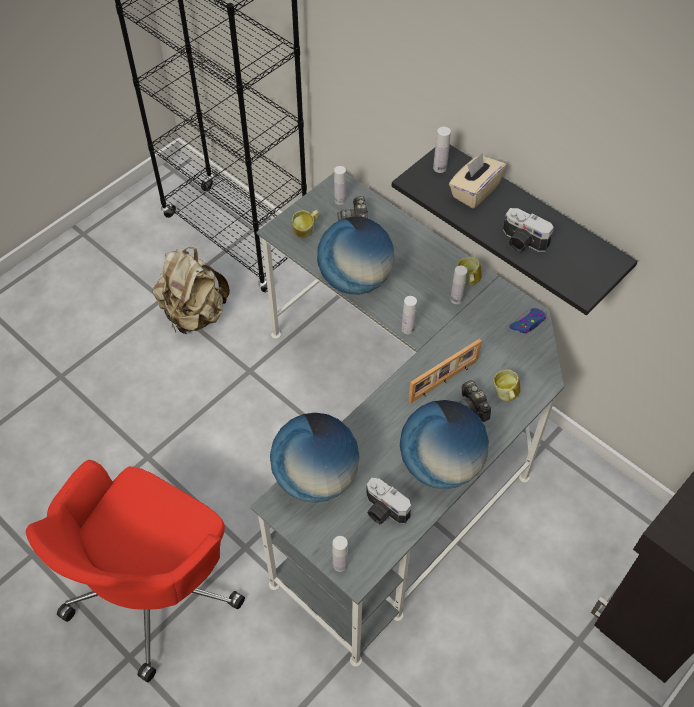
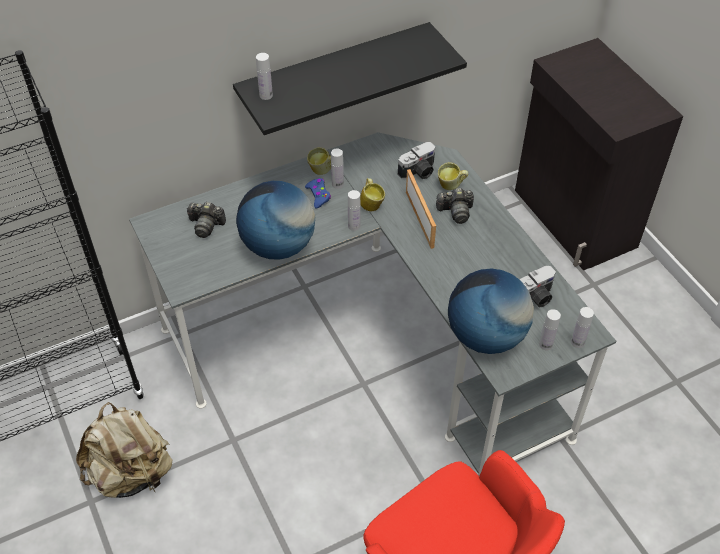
camera: 70 degrees left, 5 degrees down
mug [292,210,319,238] -> mug moved to [360,178,385,211]
white bottle [334,166,346,205] -> white bottle moved to [539,309,561,350]
globe [400,400,489,489] -> none
beige tissue box [449,153,507,209] -> none
camera [503,208,554,252] -> camera moved to [398,142,435,179]
blue game controller [509,308,546,334] -> blue game controller moved to [305,178,331,209]

